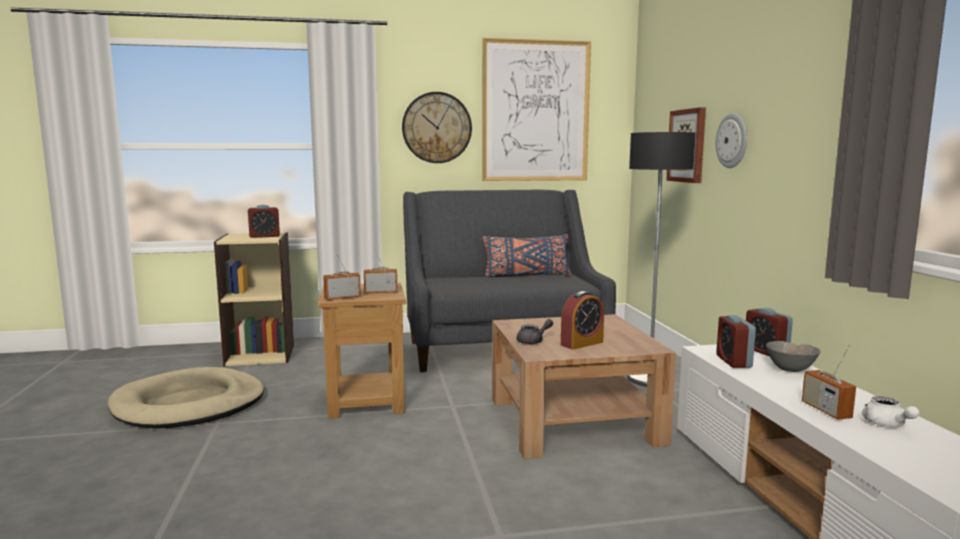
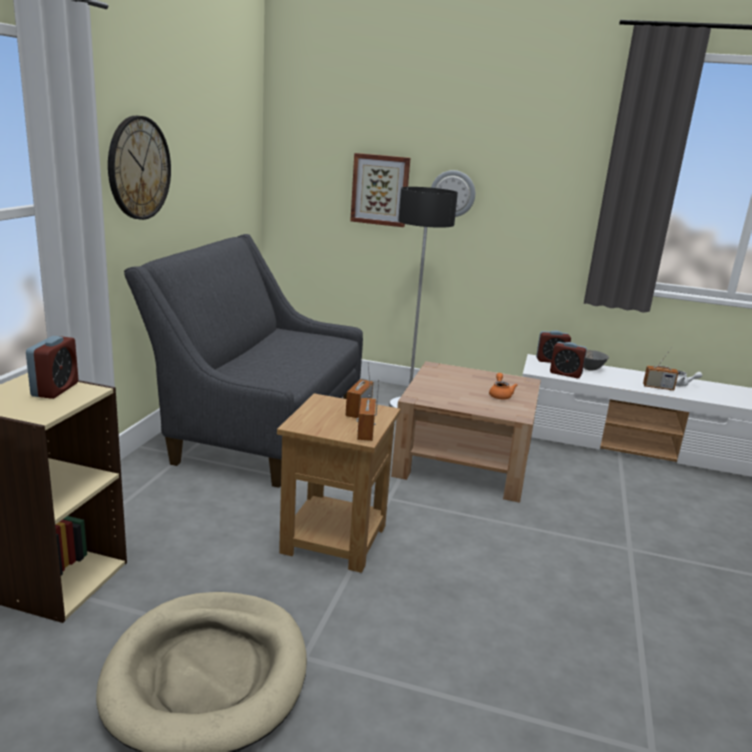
camera: 65 degrees left, 10 degrees up
blue pillow [482,234,571,277] -> none
picture [483,38,591,181] -> none
grey teapot [516,319,553,344] -> none
alarm clock [561,291,604,350] -> orange teapot [489,373,518,399]

